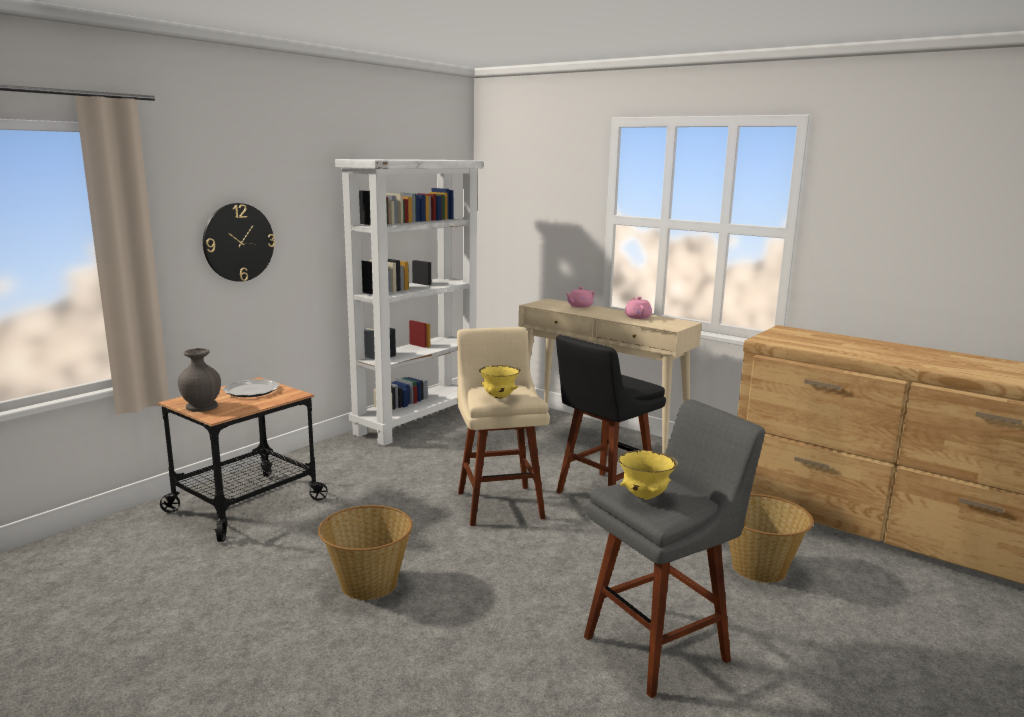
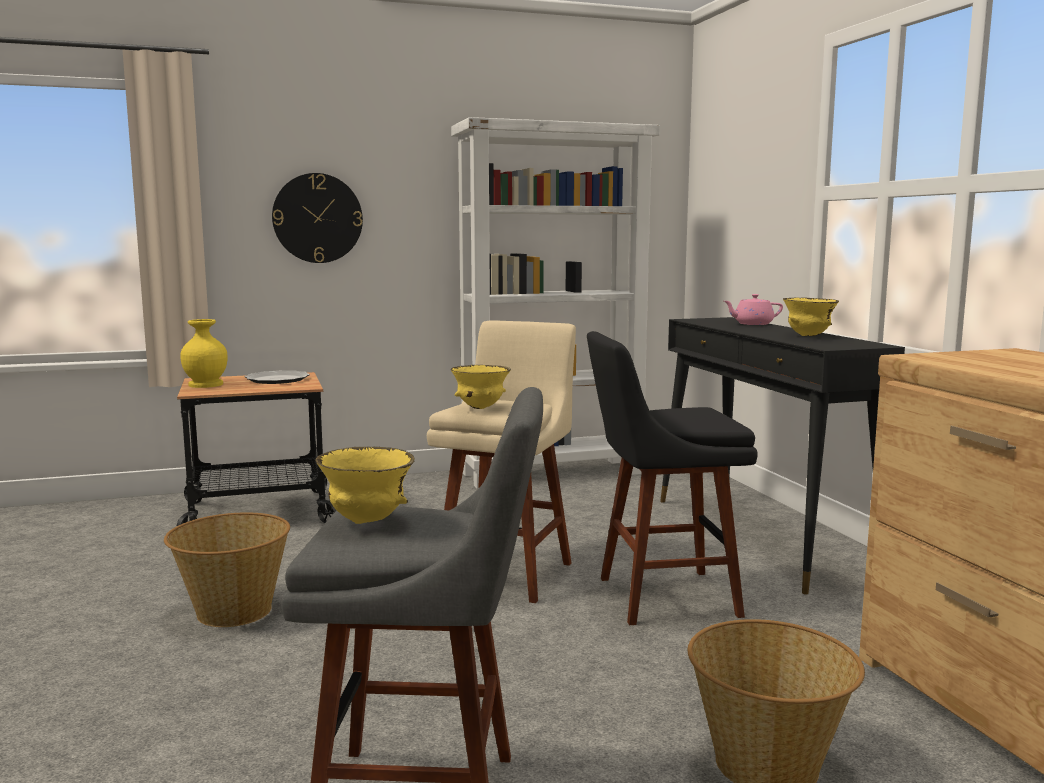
camera: 35 degrees right, 5 degrees down
grey vase [178,348,221,412] -> yellow vase [181,319,228,388]
beige console table [515,298,702,454] -> black console table [660,317,905,595]
pink teapot [625,297,652,319] -> yellow bowl [783,298,839,336]

